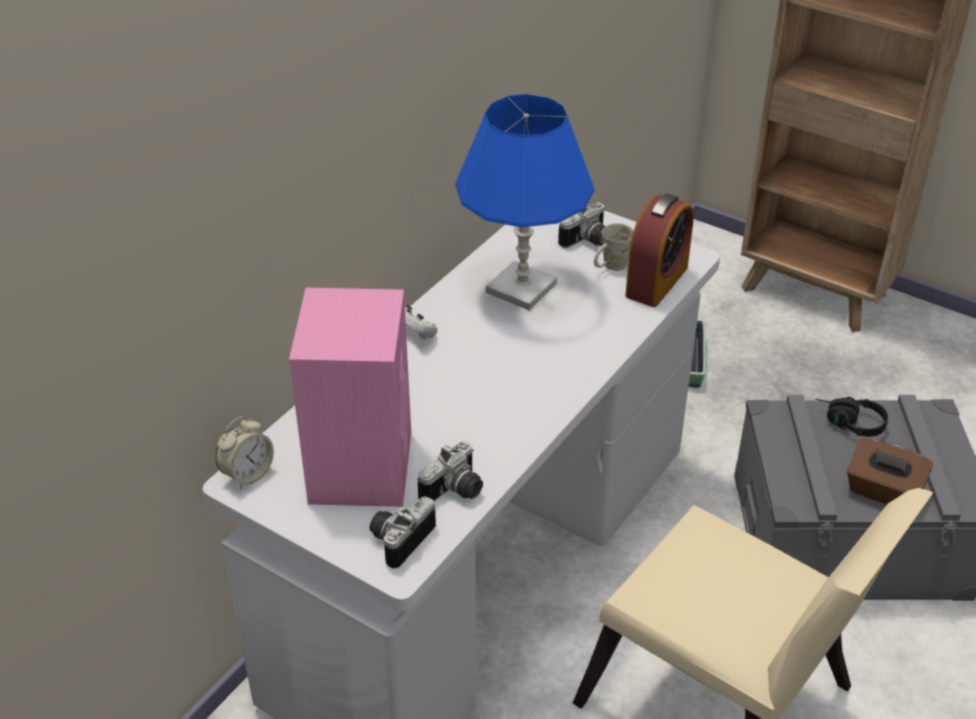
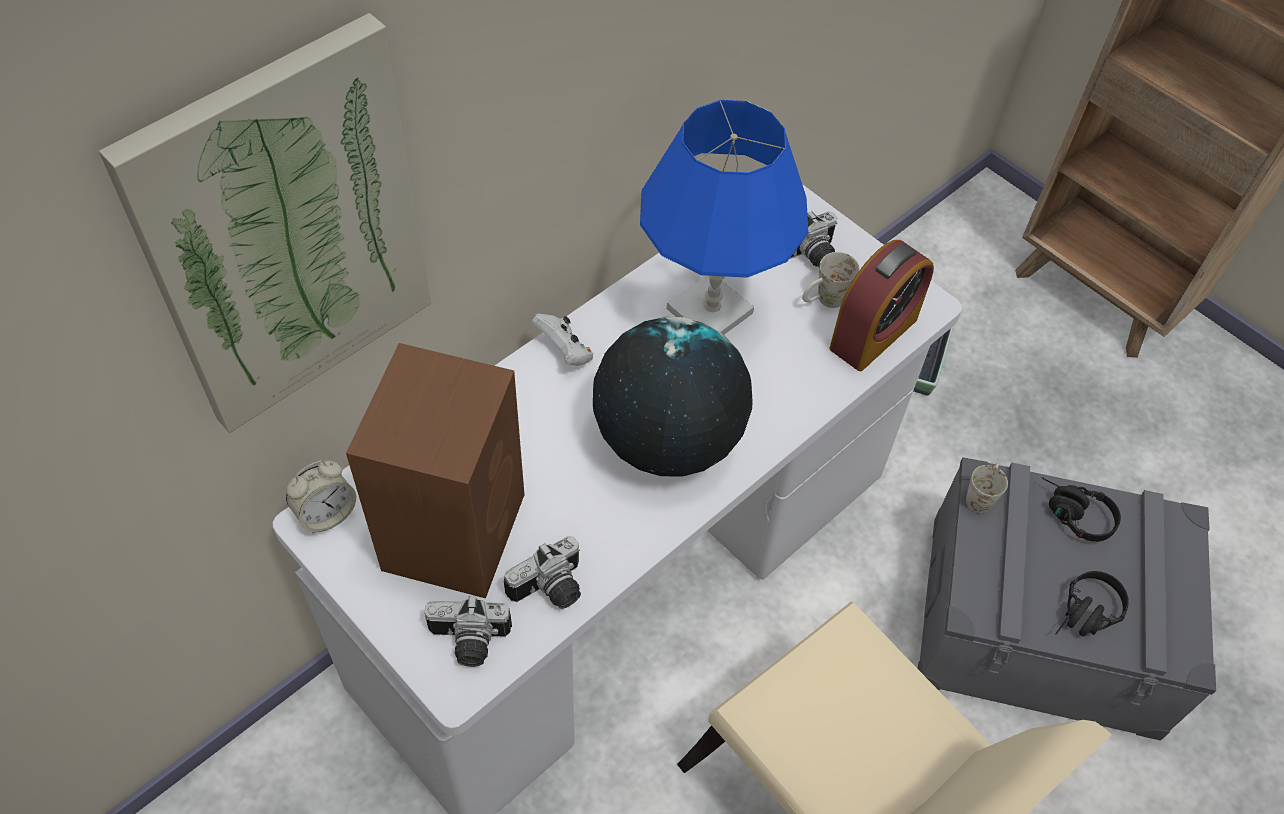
camera: 10 degrees right, 15 degrees up
pink speaker [289,288,411,507] -> brown speaker [346,343,525,598]
camera [370,496,436,569] -> camera turned 135 degrees counterclockwise [425,596,512,667]
brown tissue box [847,439,933,504] -> black headphones [1055,571,1129,637]
none -> picture [99,13,431,433]
none -> globe [593,317,753,477]
none -> white mug [966,462,1008,513]

